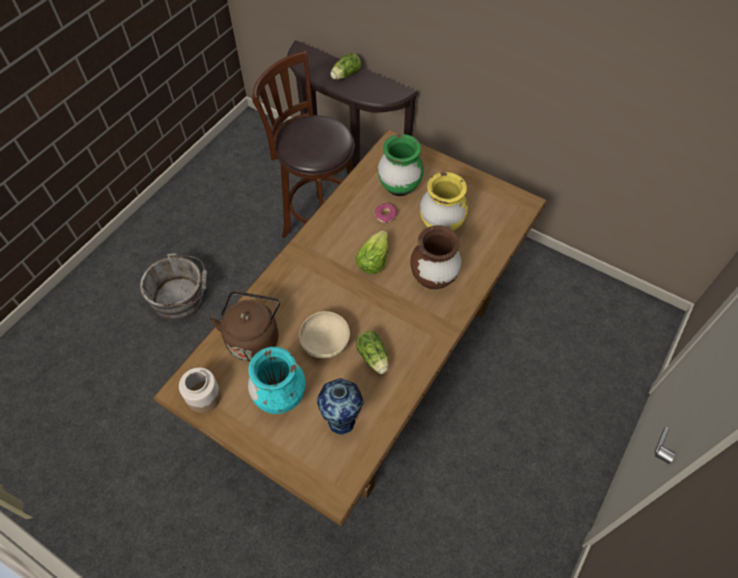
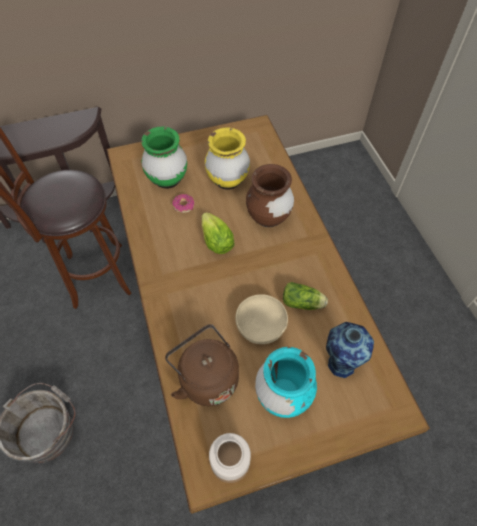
camera: 50 degrees left, 0 degrees up
lettuce [330,53,361,80] -> none

